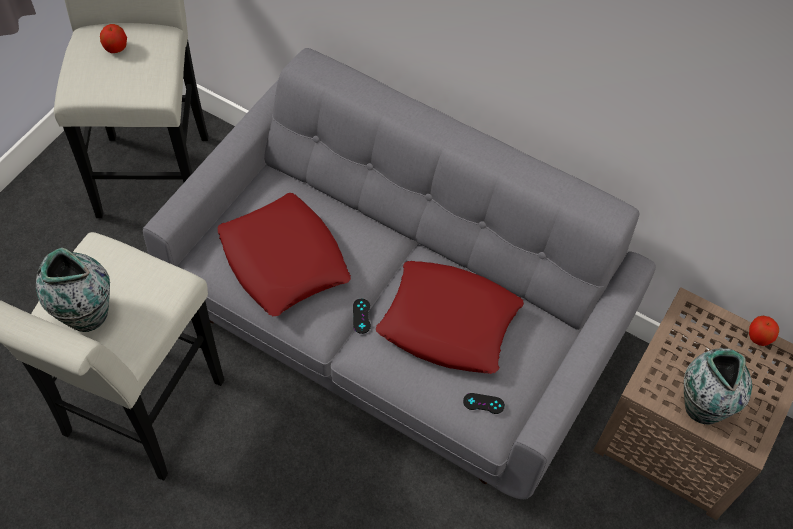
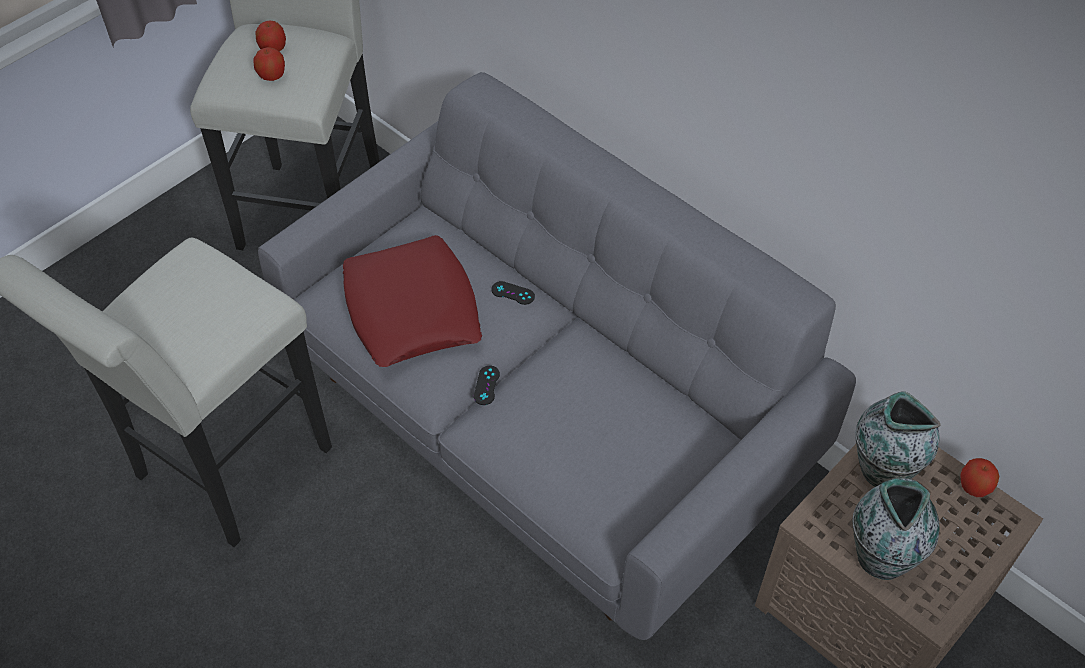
camera: 15 degrees right, 5 degrees down
vase [36,248,110,332] -> vase moved to [855,392,941,487]
red pillow [376,261,524,374] -> none
black game controller [463,393,505,414] -> black game controller moved to [491,281,535,305]
none -> apple [253,47,285,81]

